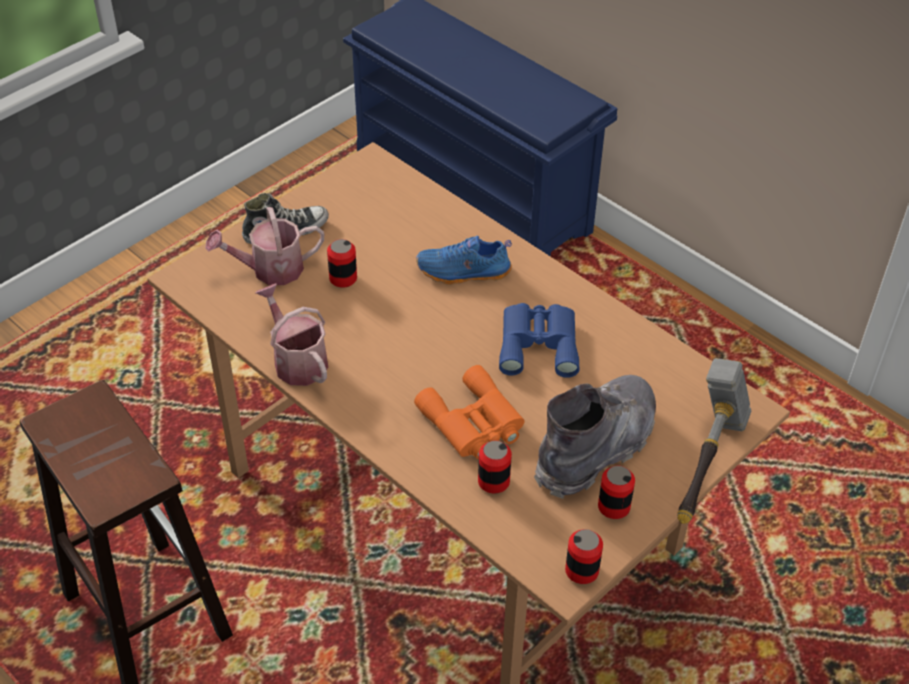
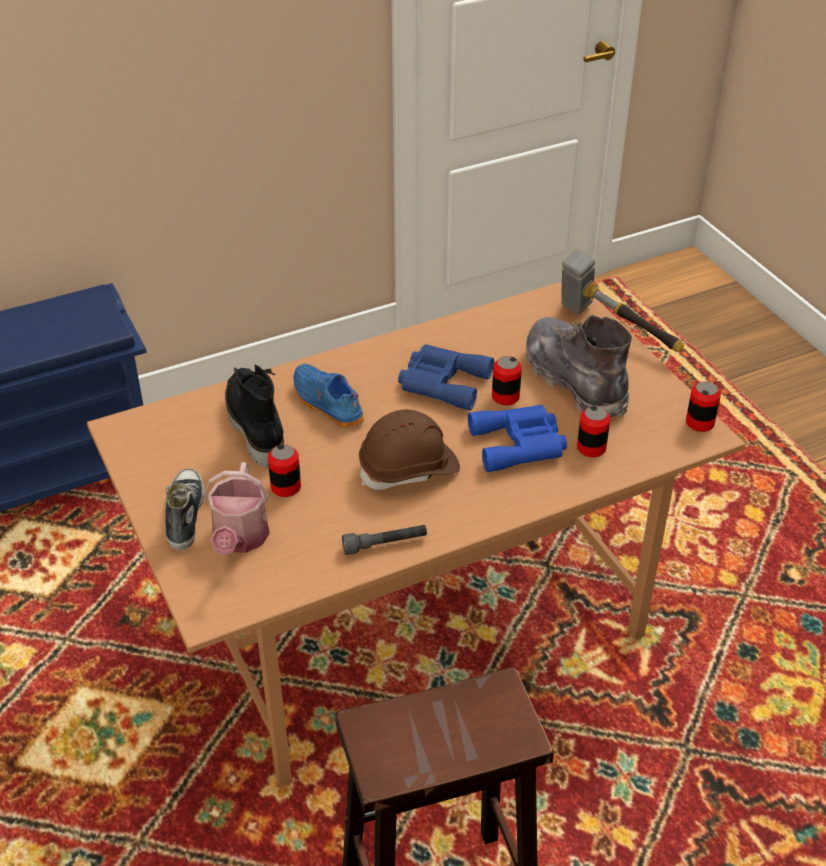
camera: 70 degrees left, 5 degrees down
watering can [256,283,328,386] -> grey flashlight [342,525,427,555]
orange binoculars [414,365,525,459] -> blue binoculars [468,405,567,472]
blue shoe [416,236,512,285] -> blue shoe turned 120 degrees clockwise [293,364,365,428]
can [598,466,635,519] -> can moved to [492,356,522,405]
none -> black boot [225,364,284,468]
none -> brown hard hat [359,409,460,490]

